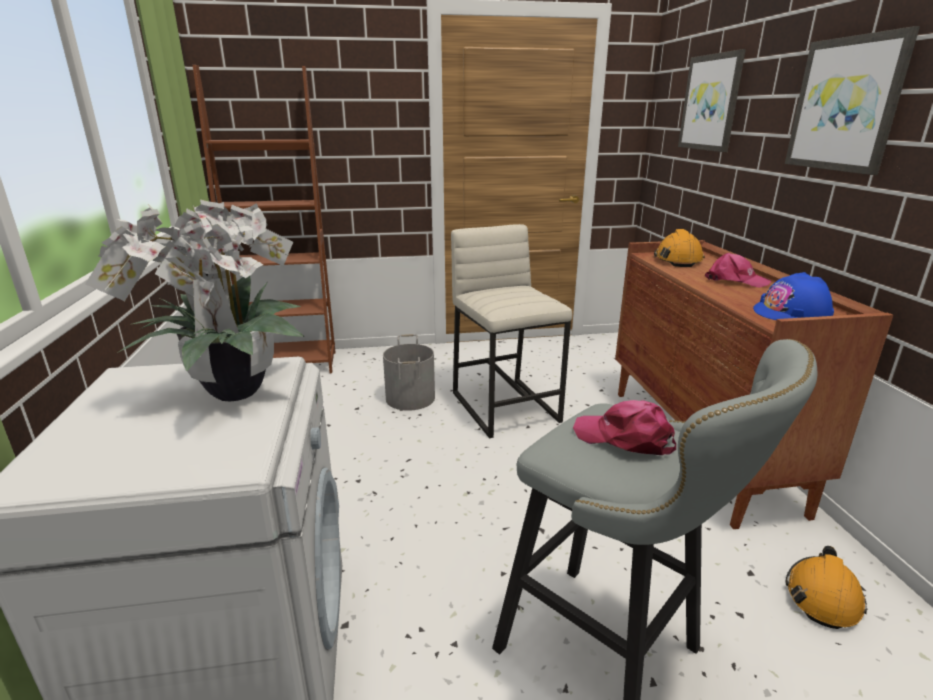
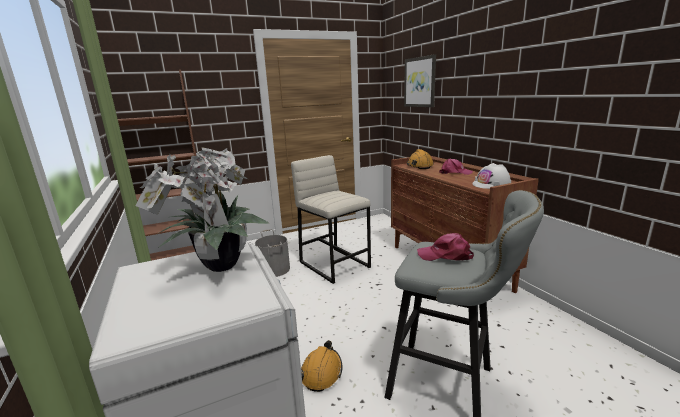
camera: 15 degrees left, 5 degrees down
blue hard hat [753,272,834,320] -> white hard hat [472,163,511,189]
picture [785,26,920,175] -> none
orange hard hat [786,546,868,629] -> orange hard hat moved to [301,340,342,392]

